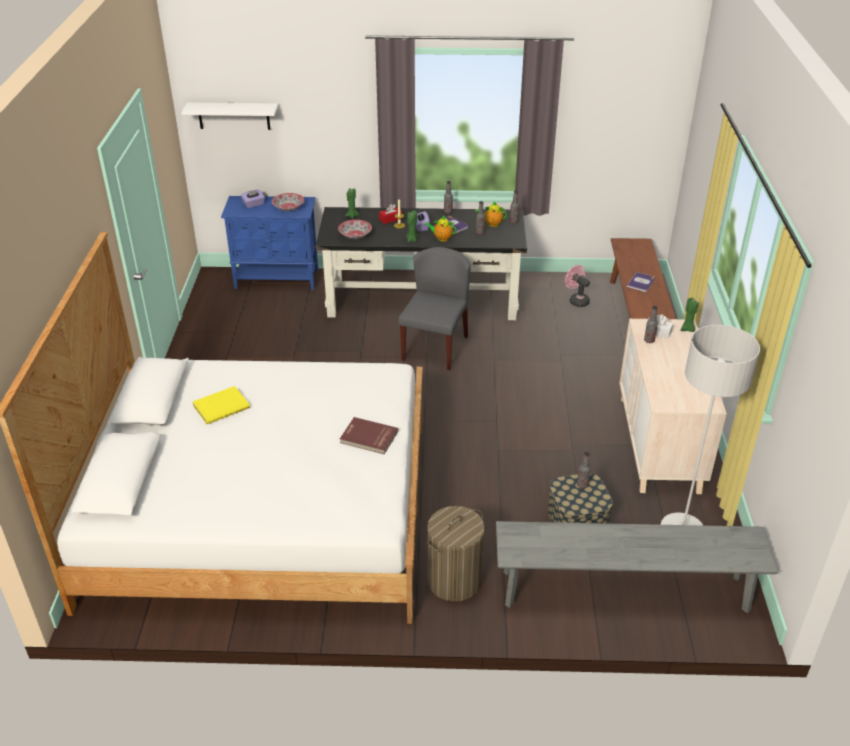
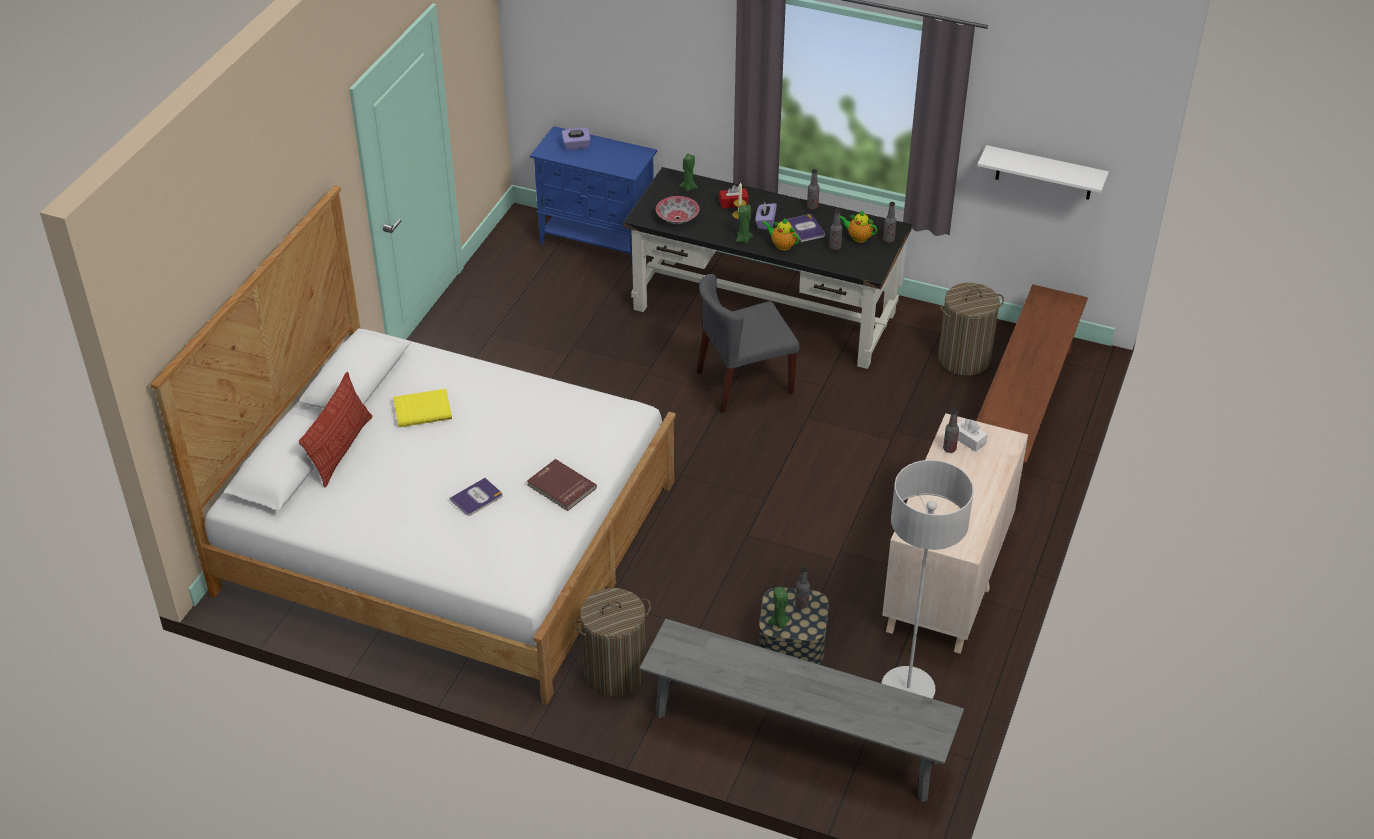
camera: 20 degrees right, 5 degrees up
white shelf [181,103,278,130] -> white shelf moved to [977,145,1109,200]
bowl [272,193,304,211] -> none
grey chair [398,247,471,370] -> grey chair turned 150 degrees counterclockwise [697,274,800,413]
pink fan [565,265,590,307] -> laundry basket [938,283,1004,376]
book [627,272,655,292] -> book moved to [450,478,503,516]
green candle [681,298,698,332] -> green candle moved to [768,587,791,629]
none -> pillow [299,372,373,488]

